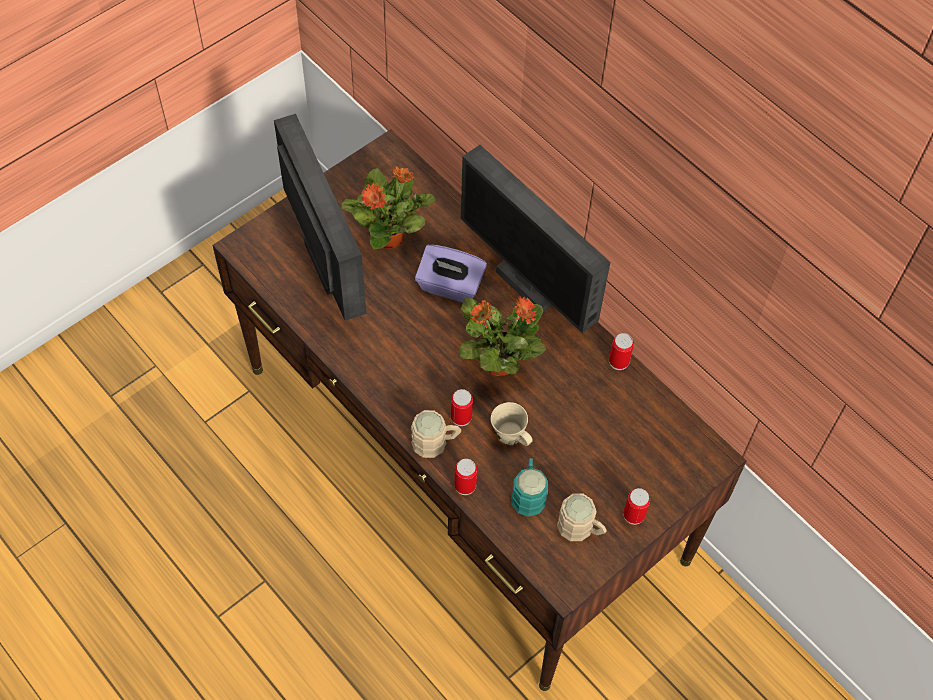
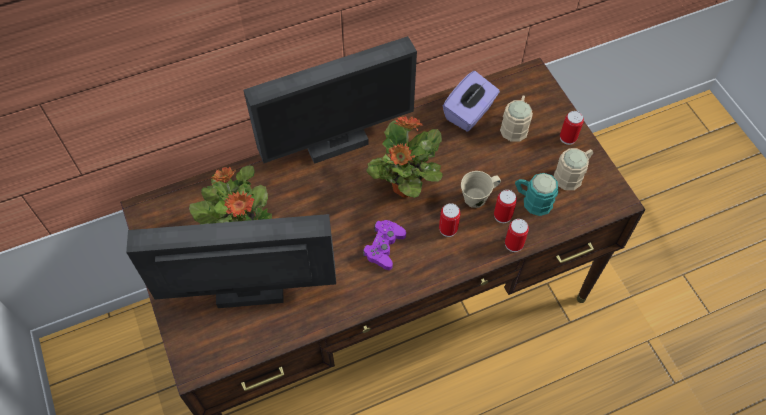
camera: 70 degrees left, 0 degrees up
beige mug [411,410,461,458] -> beige mug moved to [500,96,533,142]
purple tissue box [415,245,487,303] -> purple tissue box moved to [443,71,500,132]
can [609,333,634,370] -> can moved to [494,190,517,223]
none -> purple game controller [363,220,406,270]

